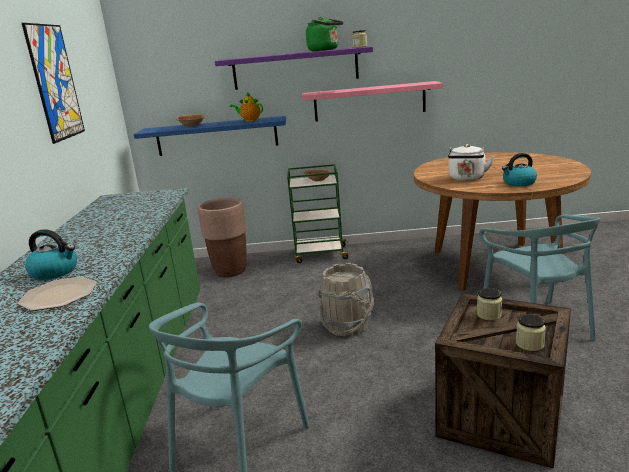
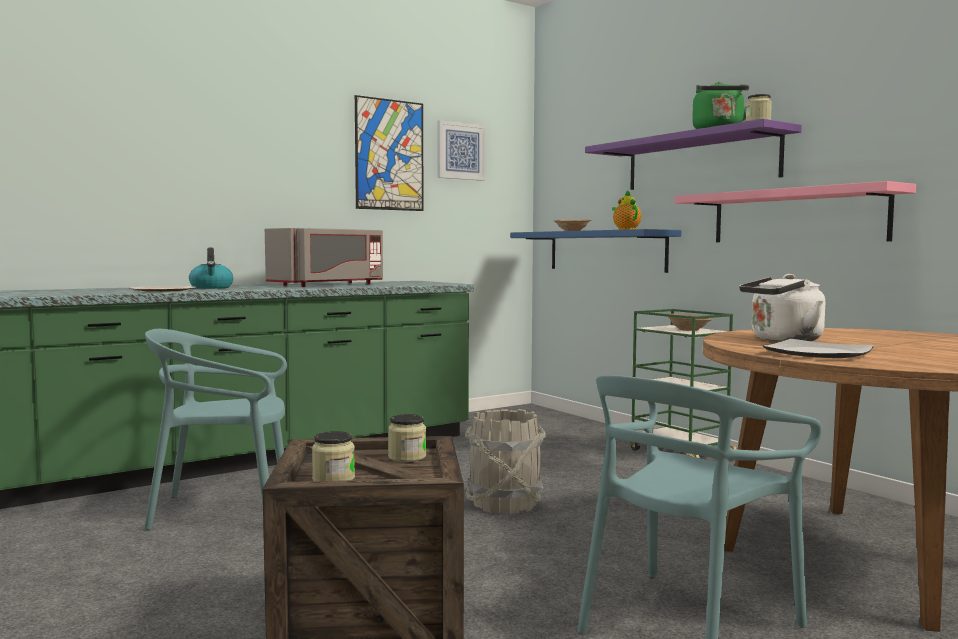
camera: 55 degrees right, 15 degrees down
brown planter [197,197,247,277] -> none
kettle [502,153,537,186] -> plate [763,339,874,358]
none -> grey microwave [265,228,383,287]
none -> picture [438,120,486,181]

